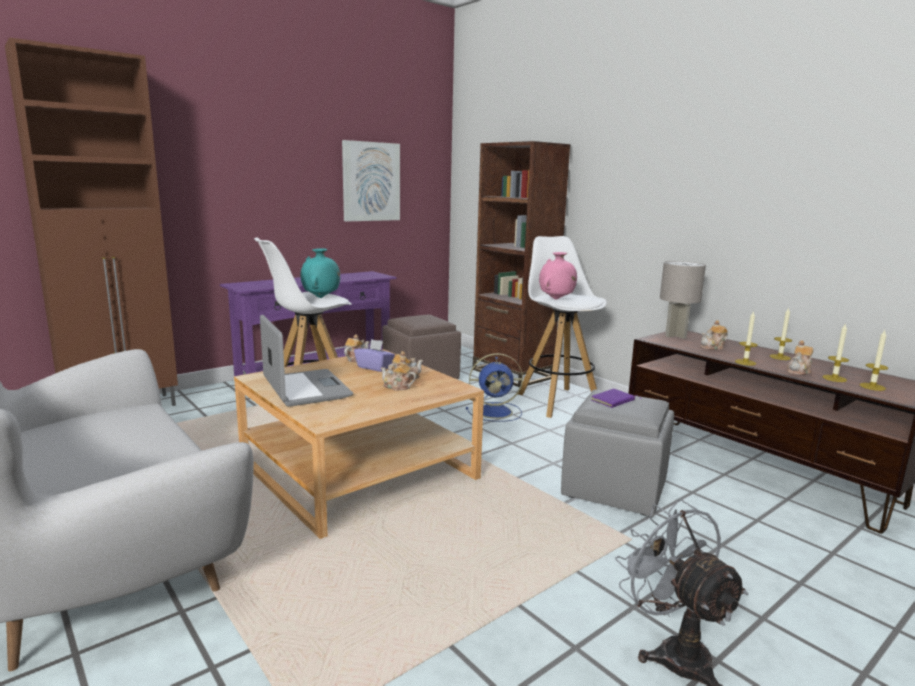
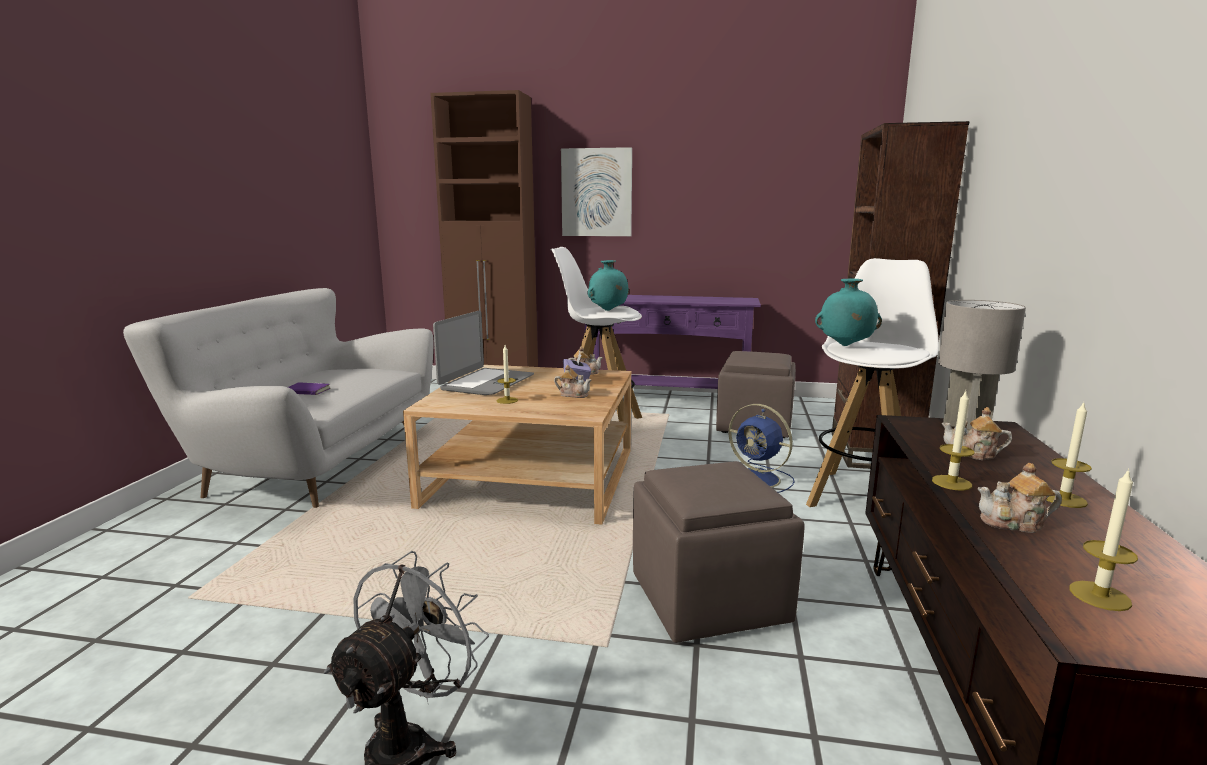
camera: 50 degrees right, 0 degrees up
picture [342,140,400,222] -> picture moved to [561,147,632,236]
teapot [381,358,416,391] -> none
pink vase [539,252,577,300] -> turquoise vase [815,279,882,346]
grey ottoman [561,390,674,517] -> brown ottoman [633,461,805,643]
purple book [591,389,640,408] -> purple book moved to [288,383,331,395]
candle [823,323,849,382] -> candle moved to [497,345,518,404]

